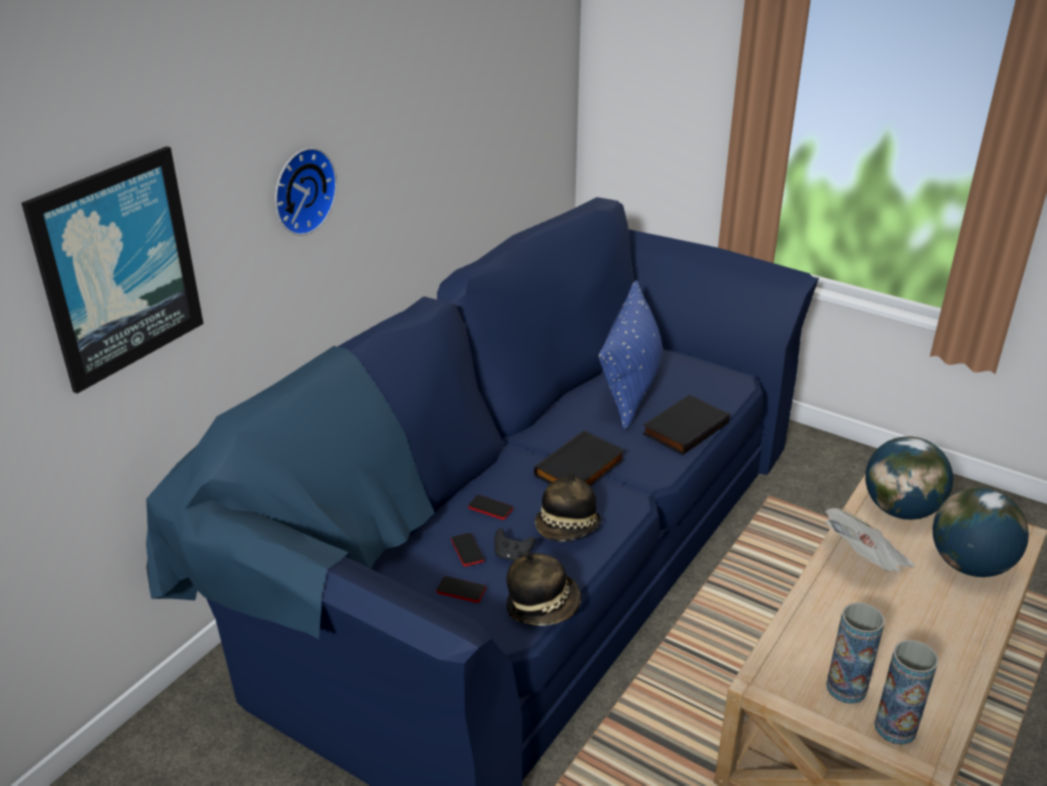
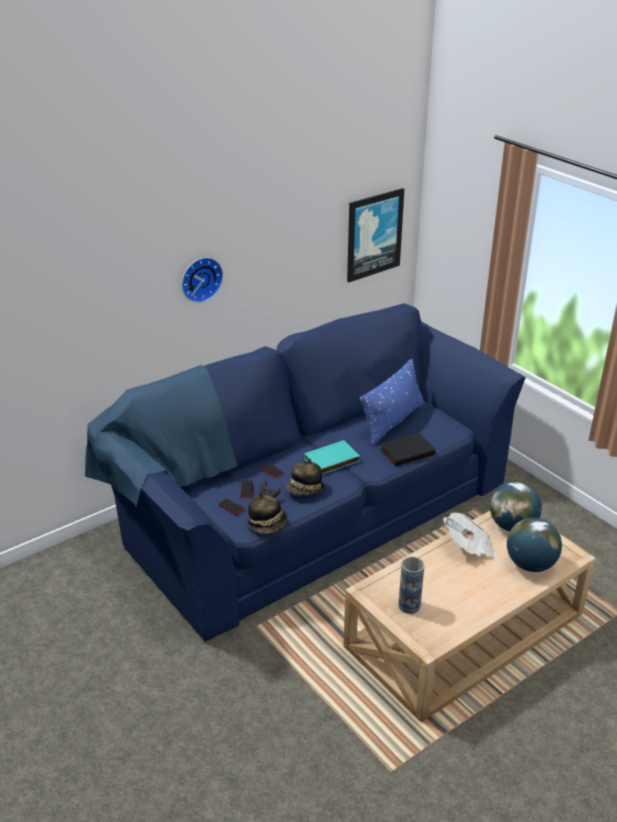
camera: 20 degrees right, 0 degrees up
picture [22,146,204,394] -> picture moved to [347,188,404,282]
black book [534,431,625,486] -> turquoise book [304,440,360,475]
vase [874,640,939,745] -> none

